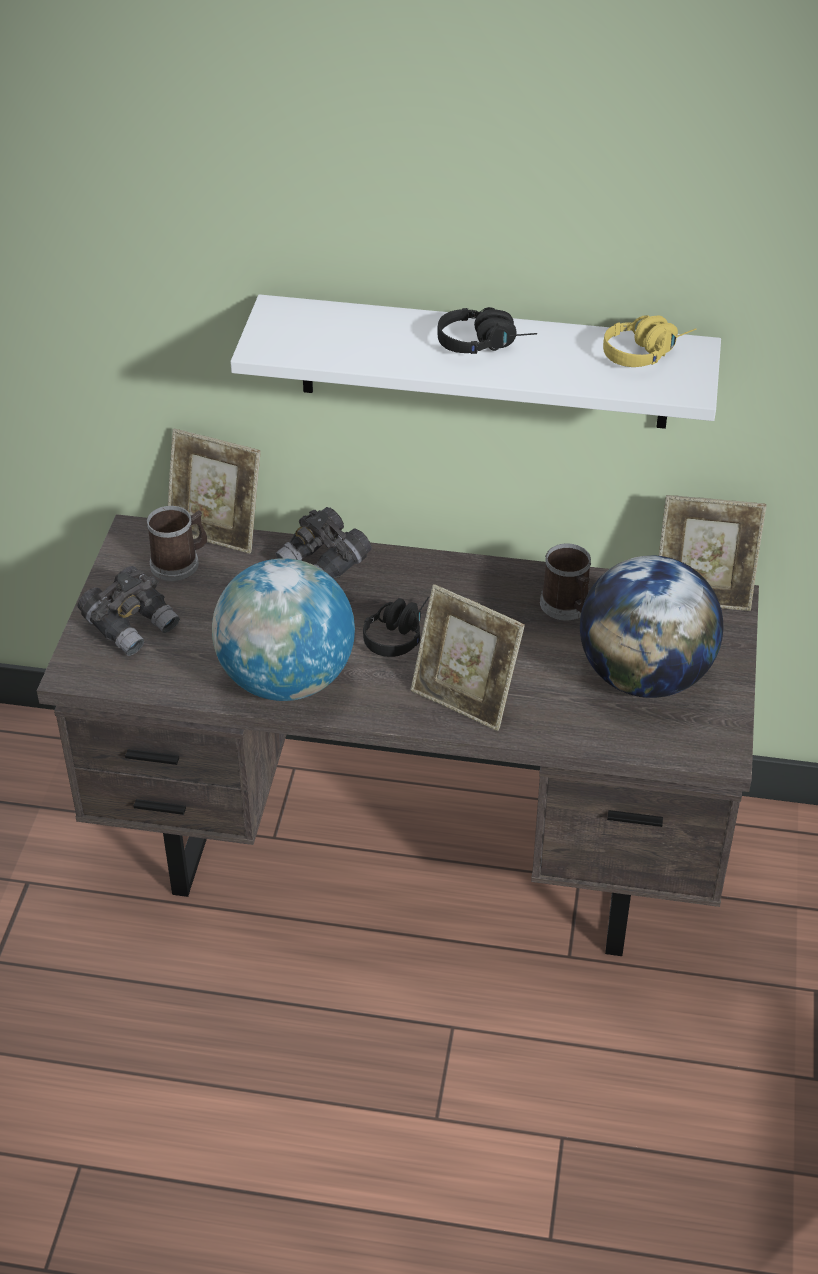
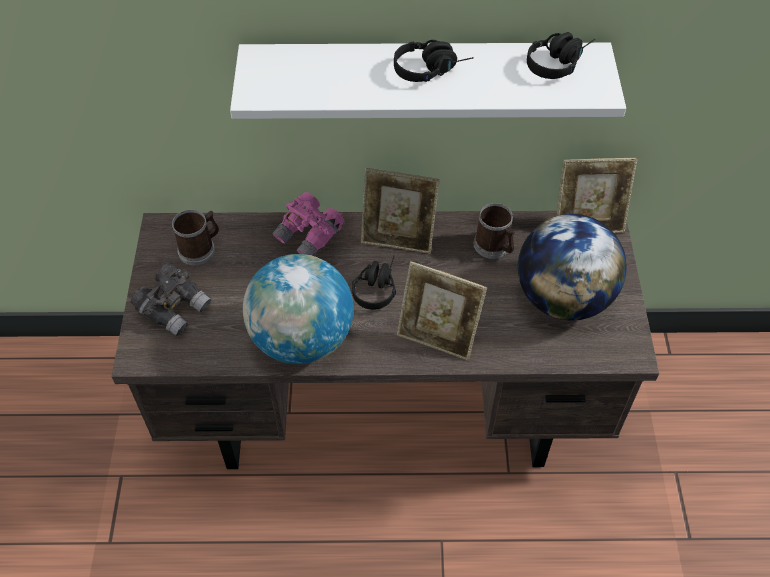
camera: 10 degrees left, 10 degrees up
picture frame [168,429,261,554] -> picture frame moved to [361,168,440,254]
grey binoculars [275,507,372,579] -> pink binoculars [272,192,344,256]
yellow headphones [603,315,696,367] -> black headphones [527,32,595,79]

